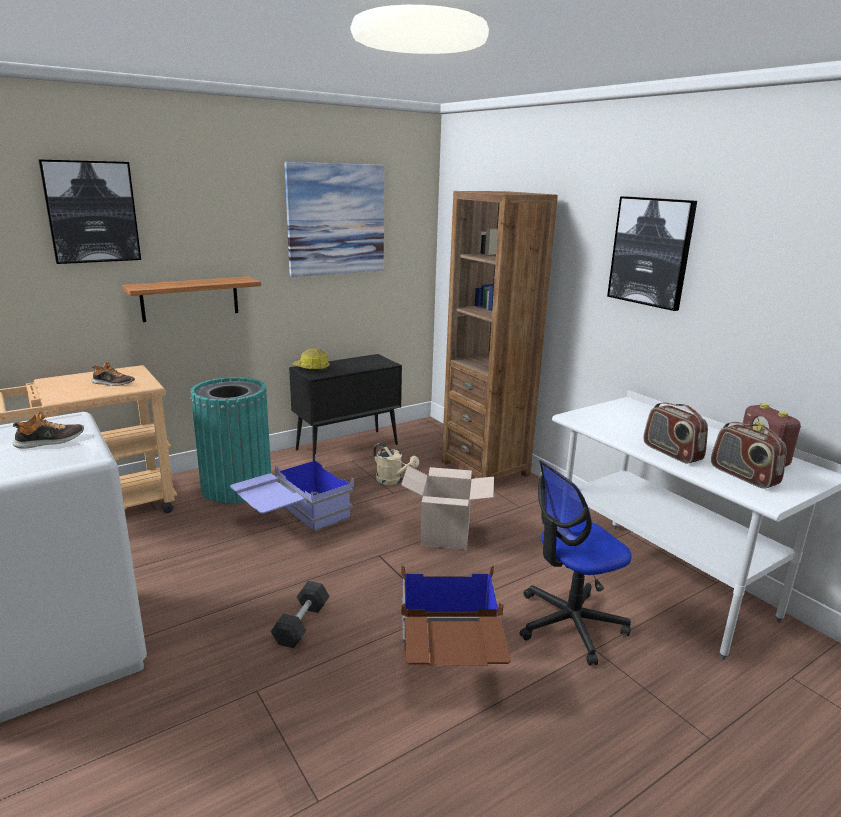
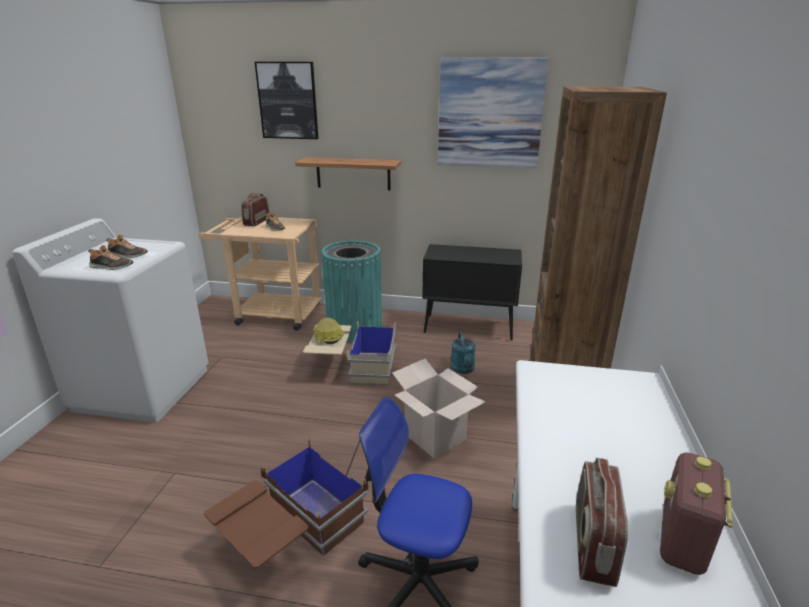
camera: 45 degrees right, 5 degrees up
blue storage box [230,454,354,532] -> beige storage box [303,321,396,386]
grey dumbbell [270,581,330,648] -> none
hard hat [292,348,330,371] -> hard hat moved to [314,318,344,344]
beige watering can [373,443,419,485] -> turquoise watering can [451,332,476,374]
picture [607,196,697,311] -> none
radio [644,402,708,464] -> radio moved to [241,193,270,226]
none -> shoe [88,245,133,270]

